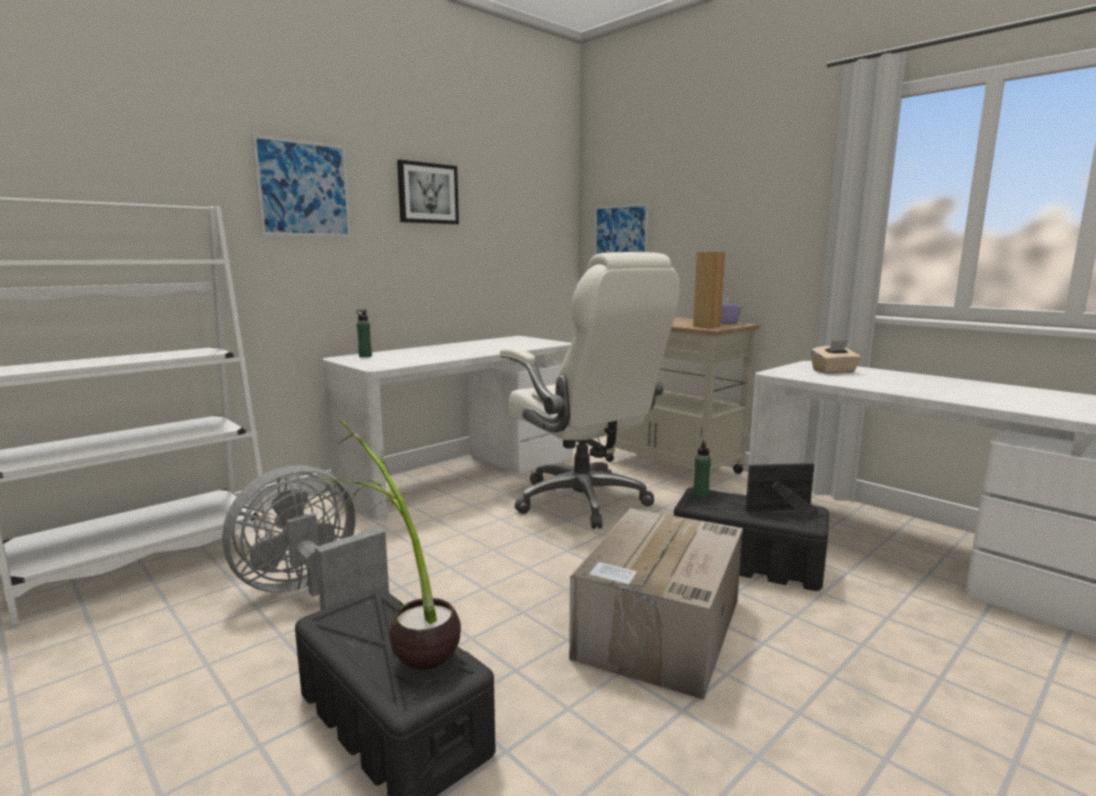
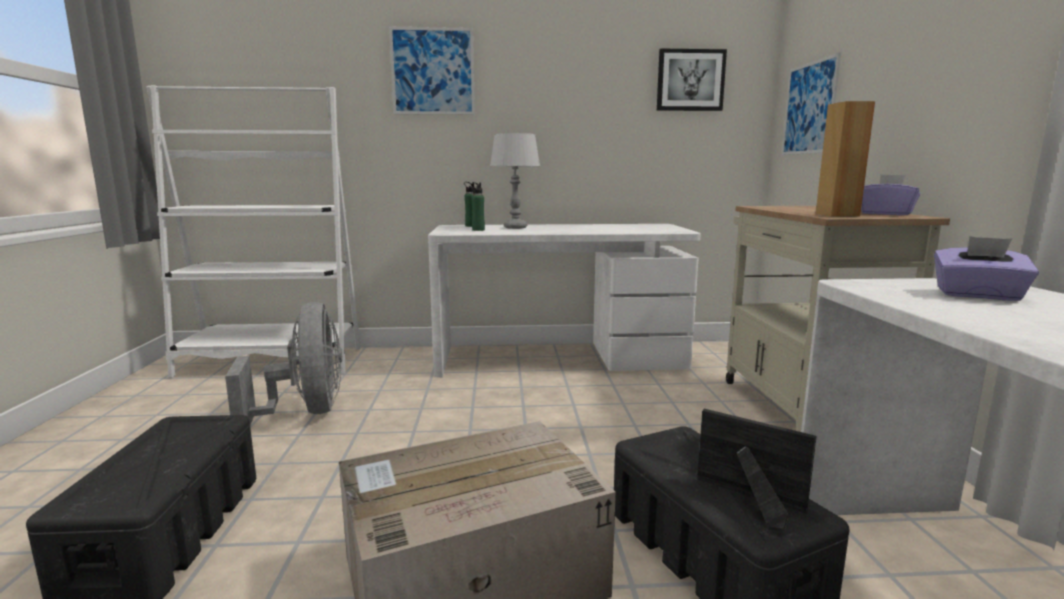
camera: 40 degrees right, 0 degrees up
grey fan [222,465,389,610] -> grey fan turned 75 degrees clockwise [225,302,342,425]
potted plant [322,418,461,685] -> none
picture [397,160,459,224] -> picture moved to [657,49,727,111]
white office chair [500,252,679,529] -> none
green bottle [693,440,711,499] -> green bottle moved to [471,182,485,231]
beige tissue box [810,341,861,374] -> purple tissue box [934,236,1039,301]
none -> grey table lamp [490,133,540,229]

